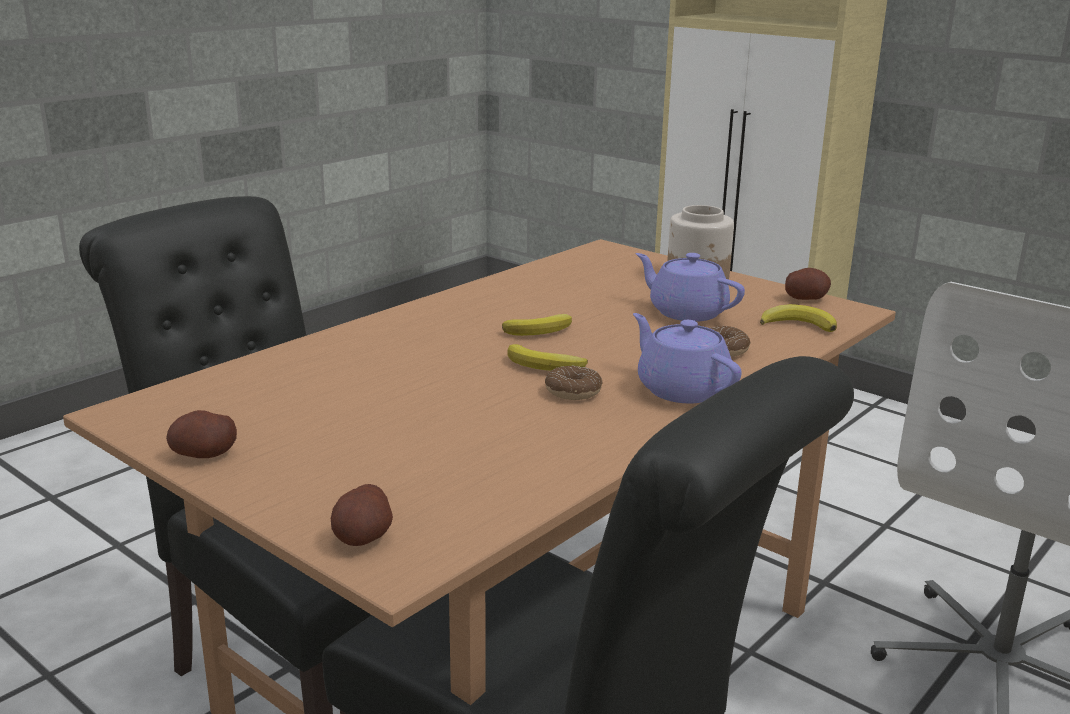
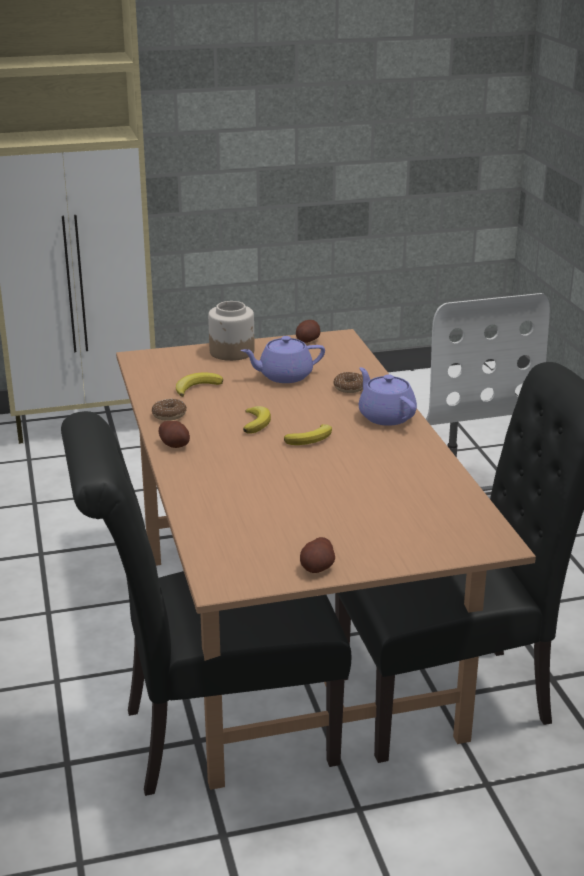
camera: 55 degrees left, 5 degrees up
potato [331,484,393,546] -> potato moved to [158,421,190,448]
donut [545,366,603,400] -> donut moved to [152,399,187,421]
purple teapot [633,313,742,403] -> purple teapot turned 60 degrees clockwise [359,367,417,426]
banana [760,304,837,332] -> banana moved to [176,372,223,397]

